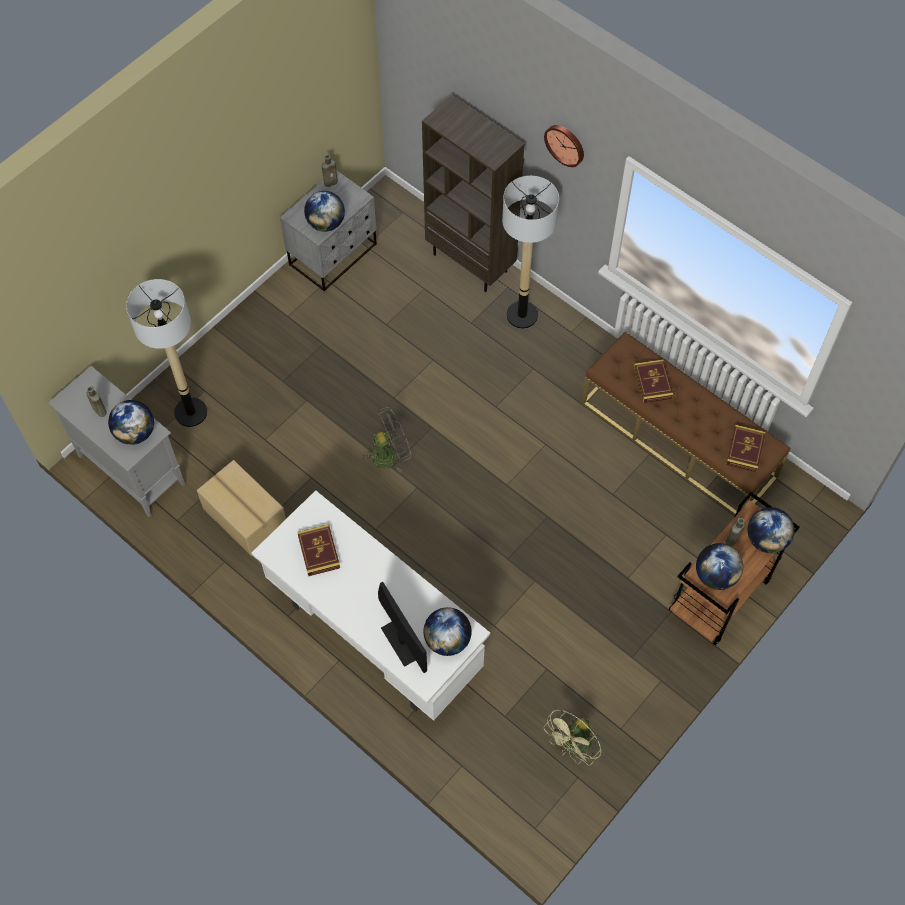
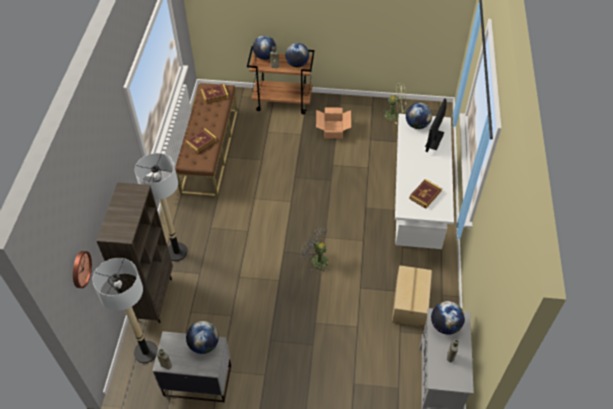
camera: 125 degrees left, 10 degrees down
floor lamp [126,279,207,427] -> floor lamp moved to [92,258,158,363]
wall clock [544,125,584,167] -> wall clock moved to [73,251,92,288]
none -> cardboard box [316,107,351,139]

